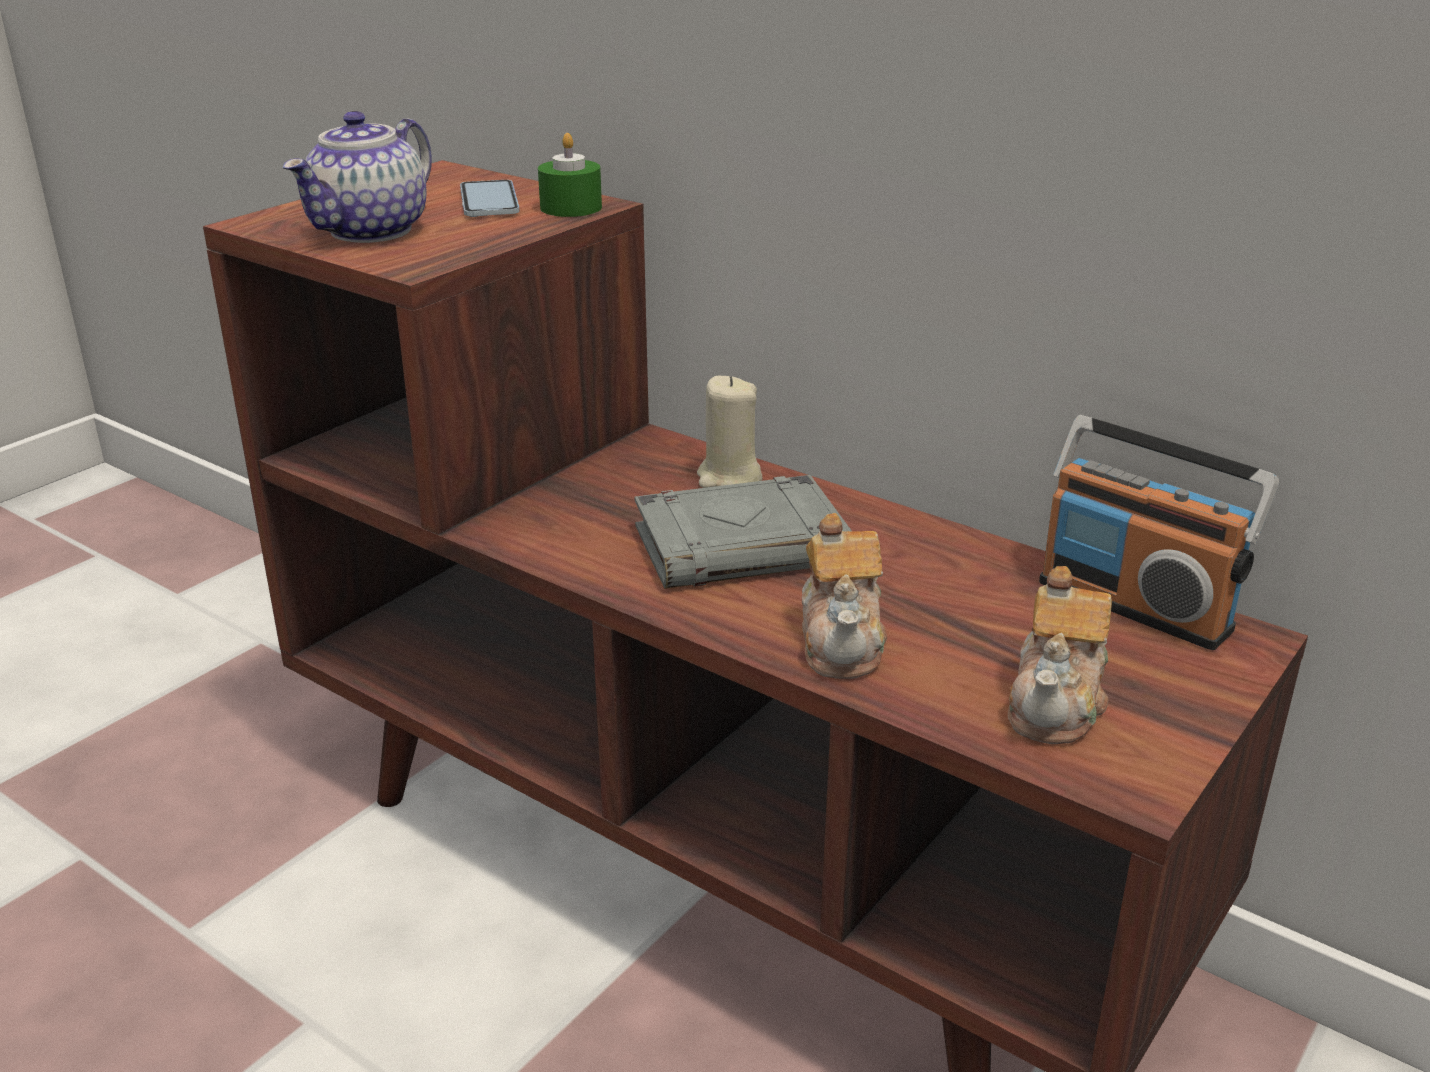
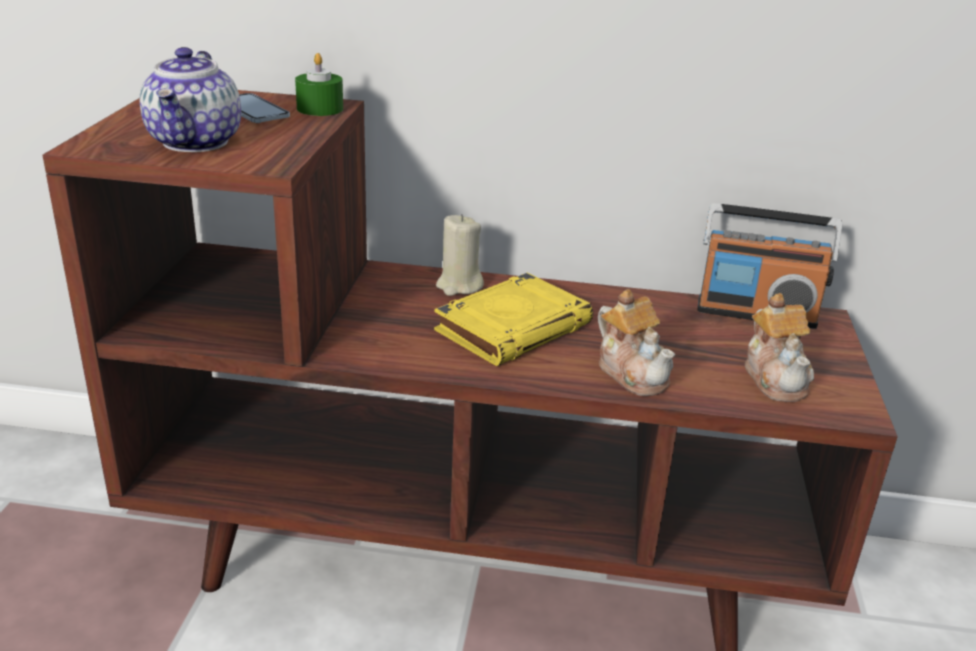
camera: 30 degrees left, 0 degrees up
grey book [635,475,852,589] -> yellow book [434,273,593,366]

